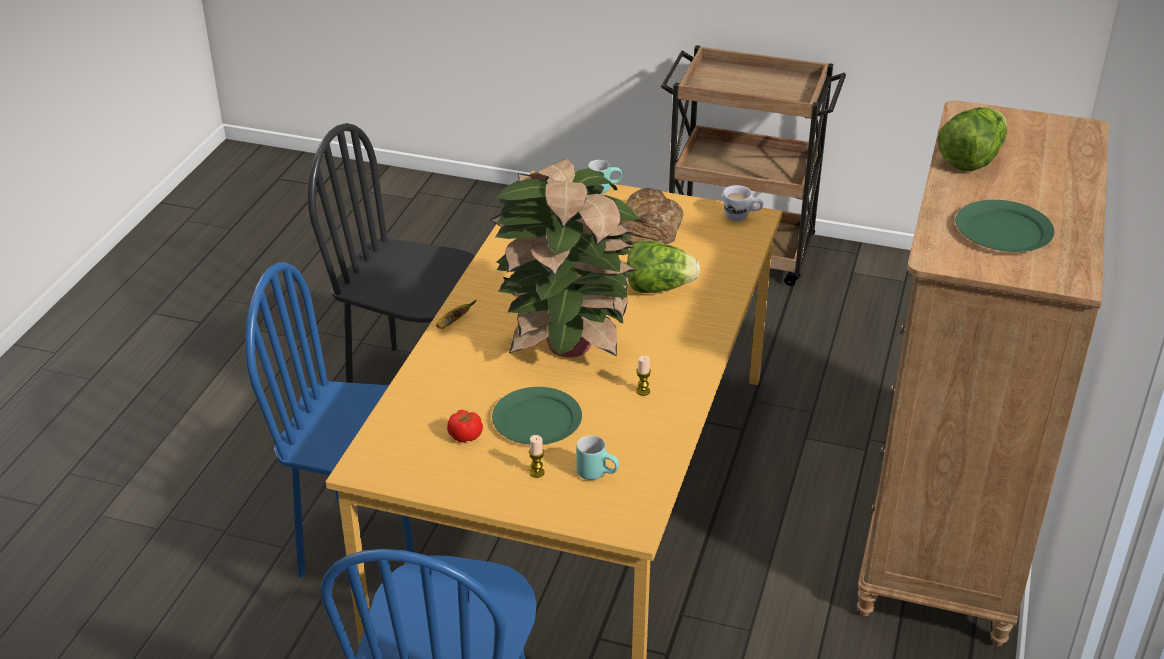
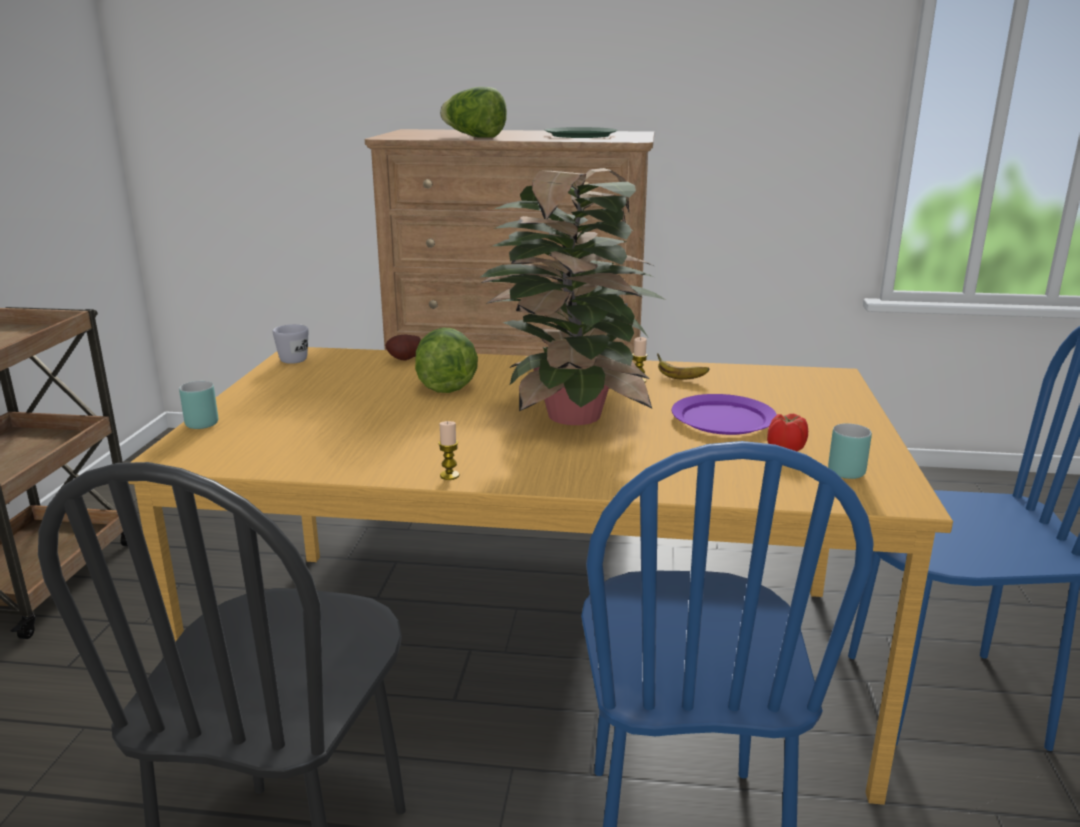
camera: 100 degrees left, 15 degrees down
banana [436,300,476,329] -> banana moved to [657,353,709,380]
green plate [492,387,582,445] -> purple plate [672,394,777,435]
candle [529,435,545,478] -> candle moved to [438,421,459,480]
turquoise mug [577,435,619,480] -> turquoise mug moved to [828,423,872,479]
bread [619,188,683,245] -> none
none -> potato [385,335,421,360]

